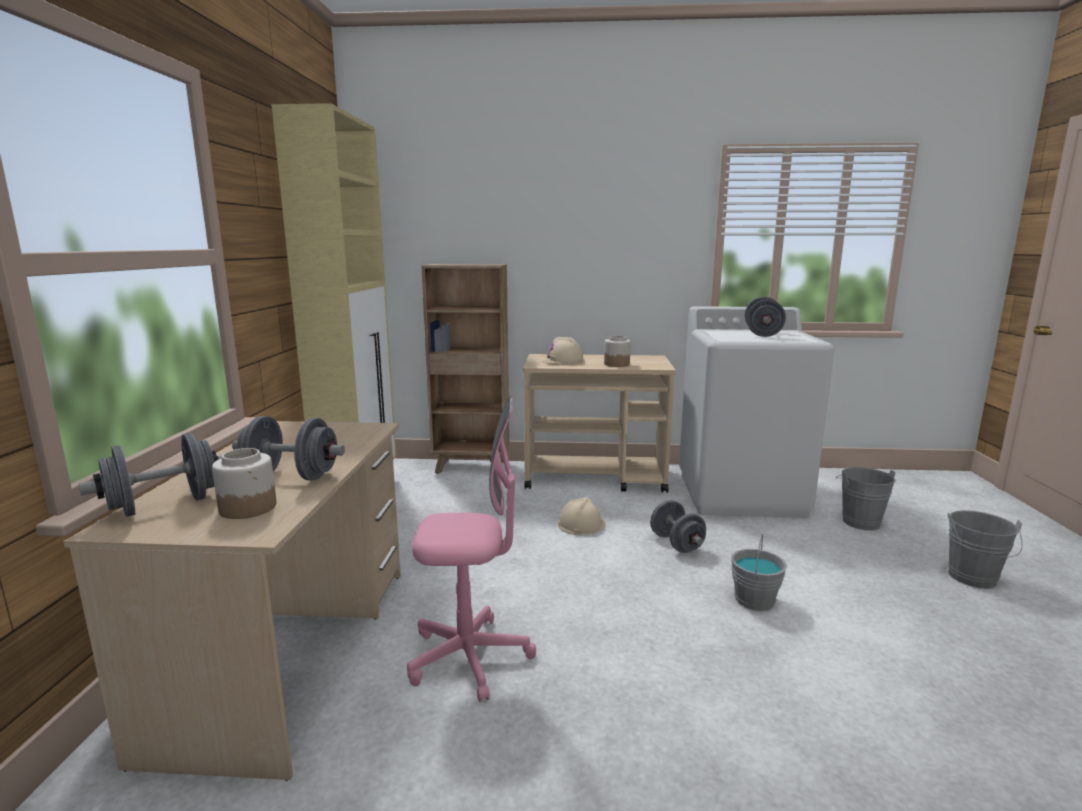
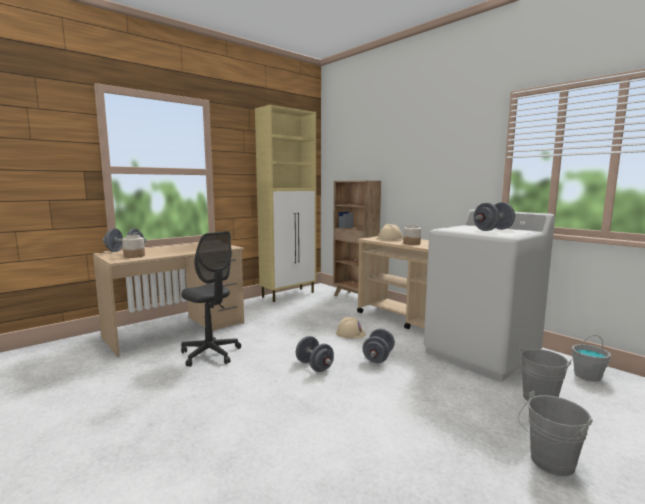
camera: 45 degrees right, 5 degrees down
grey dumbbell [232,416,345,481] -> grey dumbbell moved to [296,336,334,372]
pink office chair [407,396,536,702] -> grey office chair [181,231,241,367]
grey bucket [731,534,787,611] -> grey bucket moved to [572,335,611,381]

